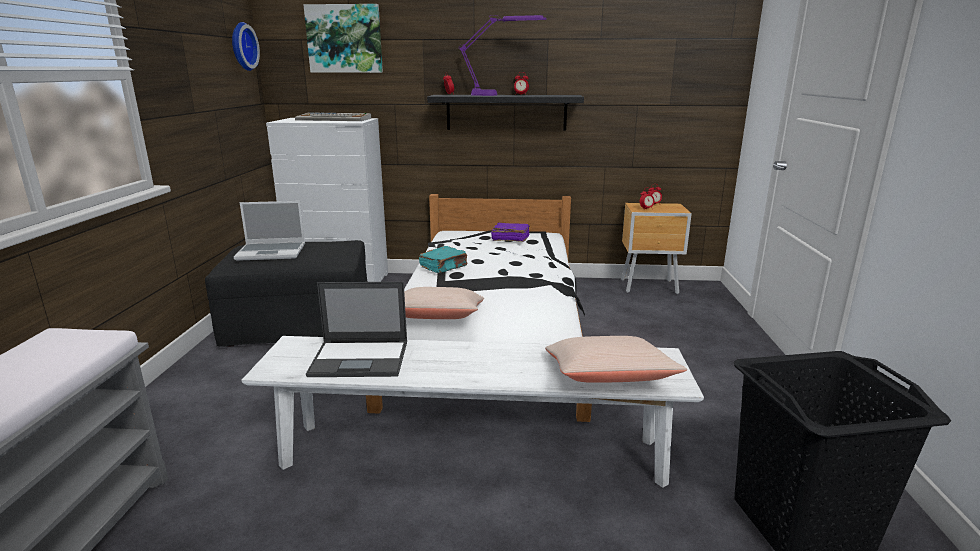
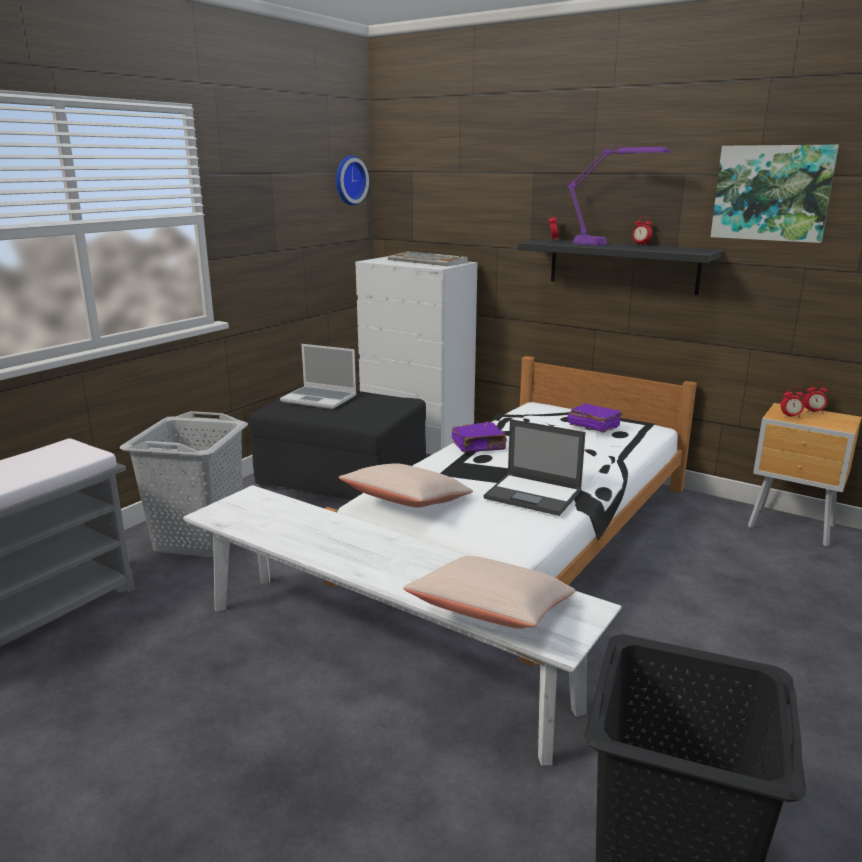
camera: 30 degrees right, 0 degrees up
picture [303,4,383,73] -> picture moved to [711,145,839,243]
laptop [306,282,407,377] -> laptop moved to [483,419,586,516]
turquoise book [419,246,467,273] -> purple book [452,422,507,453]
none -> grey laundry basket [120,411,248,557]

